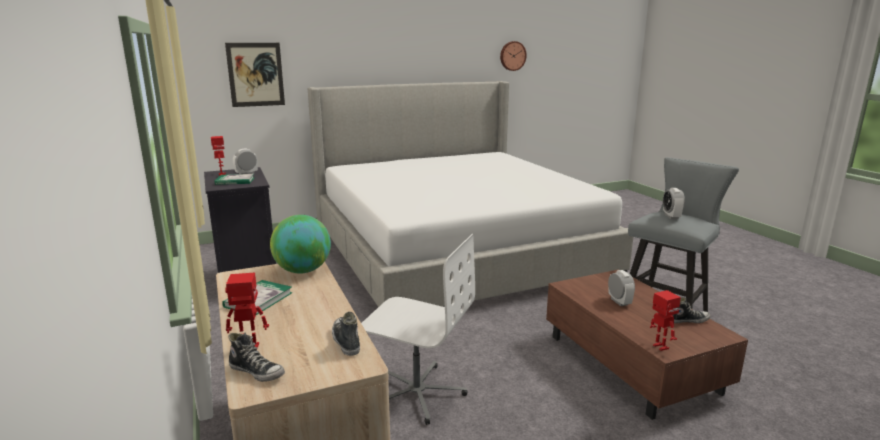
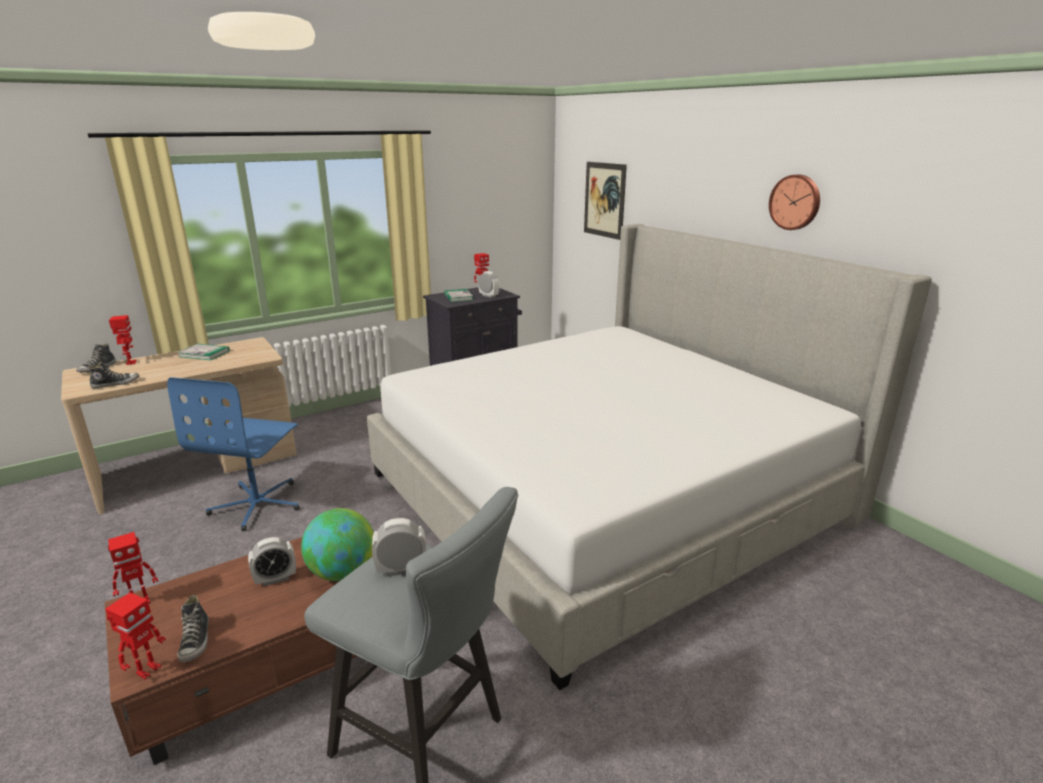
camera: 80 degrees right, 5 degrees up
globe [270,215,331,274] -> globe moved to [301,508,374,581]
white office chair [361,234,475,425] -> blue office chair [167,377,300,531]
wall clock [500,41,527,71] -> wall clock moved to [769,175,820,230]
none -> toy robot [105,592,166,679]

